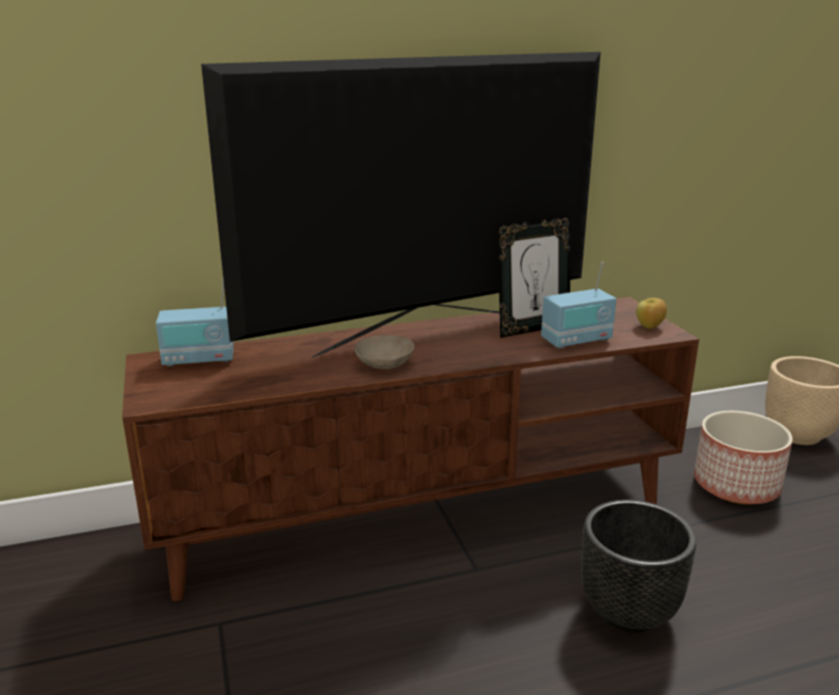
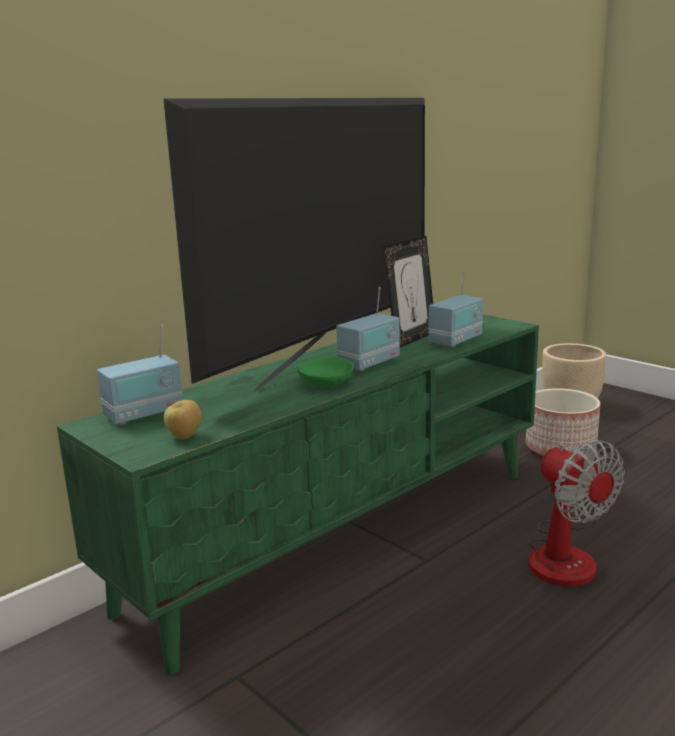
camera: 25 degrees left, 5 degrees down
brown tv stand [122,297,699,601] -> green tv stand [57,314,539,674]
beige bowl [354,335,414,369] -> green bowl [297,357,354,387]
black planter [581,500,696,633] -> fan [528,440,625,586]
apple [636,298,667,329] -> apple moved to [164,400,201,440]
none -> radio [336,287,400,372]

